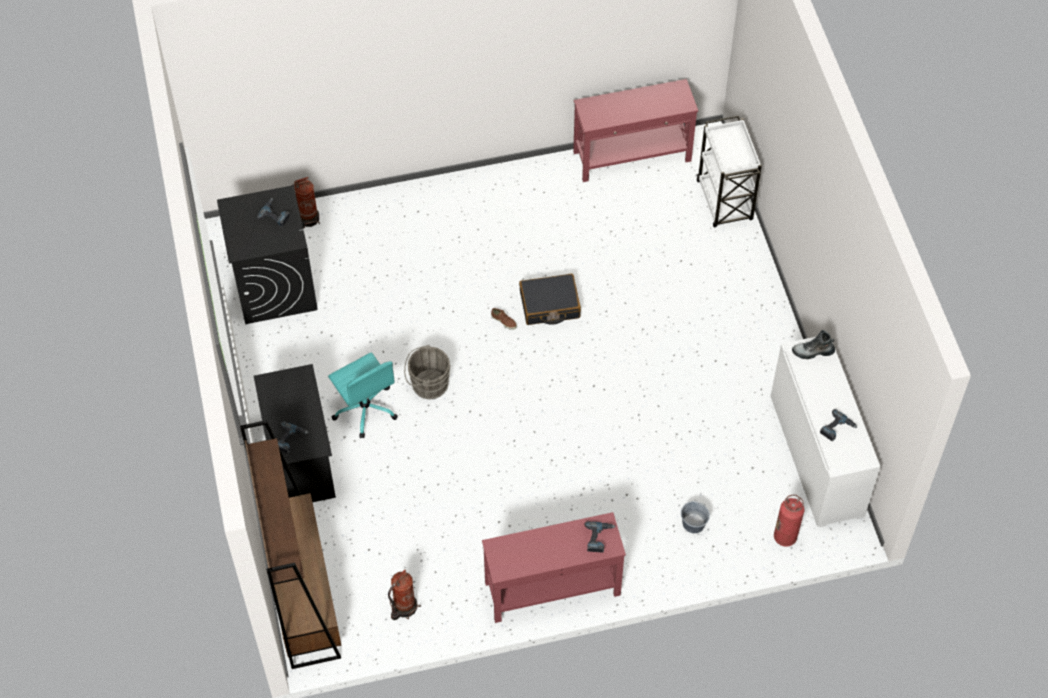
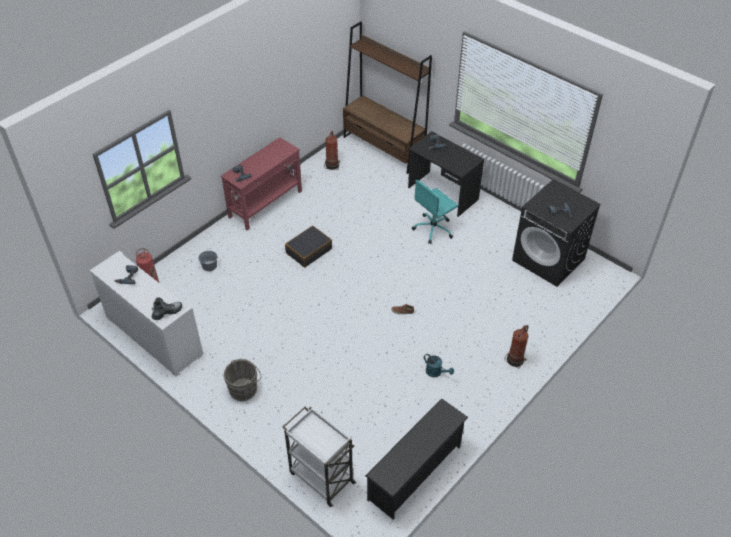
camera: 145 degrees right, 10 degrees down
fire extinguisher [291,177,320,228] -> fire extinguisher moved to [504,325,529,368]
turquoise office chair [328,352,398,438] -> turquoise office chair turned 60 degrees counterclockwise [412,180,458,244]
grey bucket [404,345,451,399] -> grey bucket moved to [224,359,261,401]
black suitcase [519,274,581,325] -> black suitcase moved to [285,226,332,267]
red console table [573,79,698,182] -> black shoe rack [365,398,468,519]
none -> turquoise watering can [424,354,454,377]

